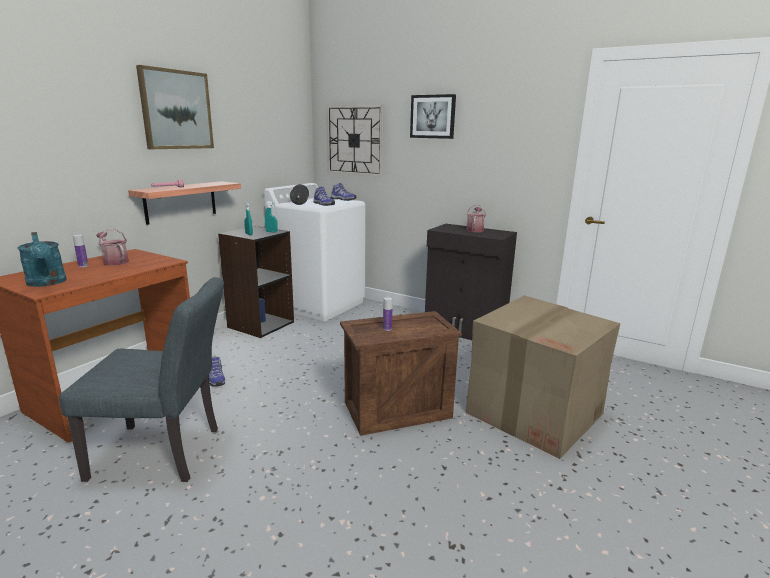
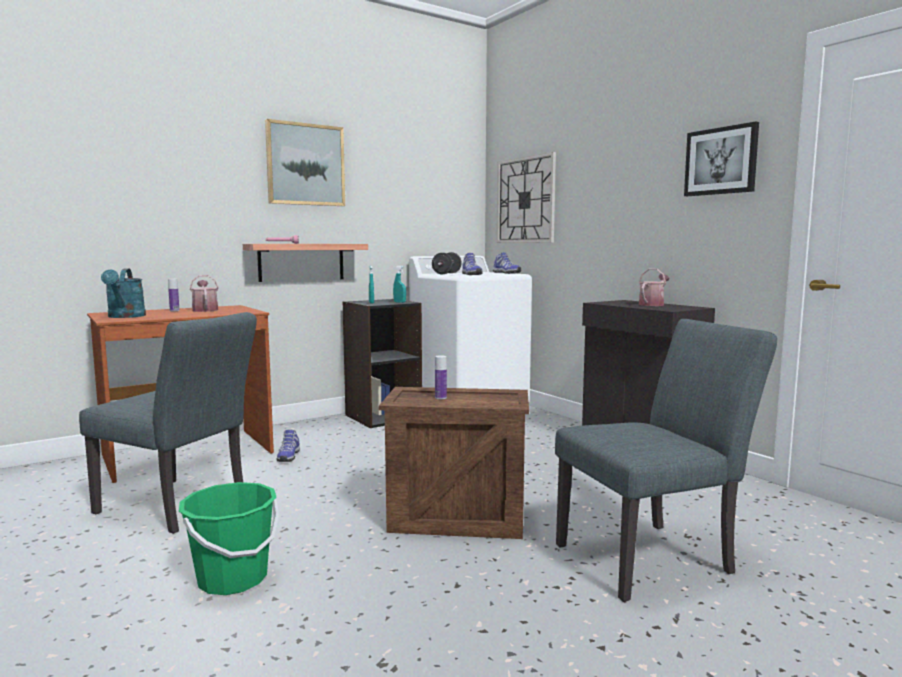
camera: 25 degrees right, 10 degrees down
picture [410,94,456,139] -> picture moved to [684,122,759,196]
cardboard box [465,295,620,459] -> grey chair [555,319,777,602]
none -> green bucket [179,482,279,595]

